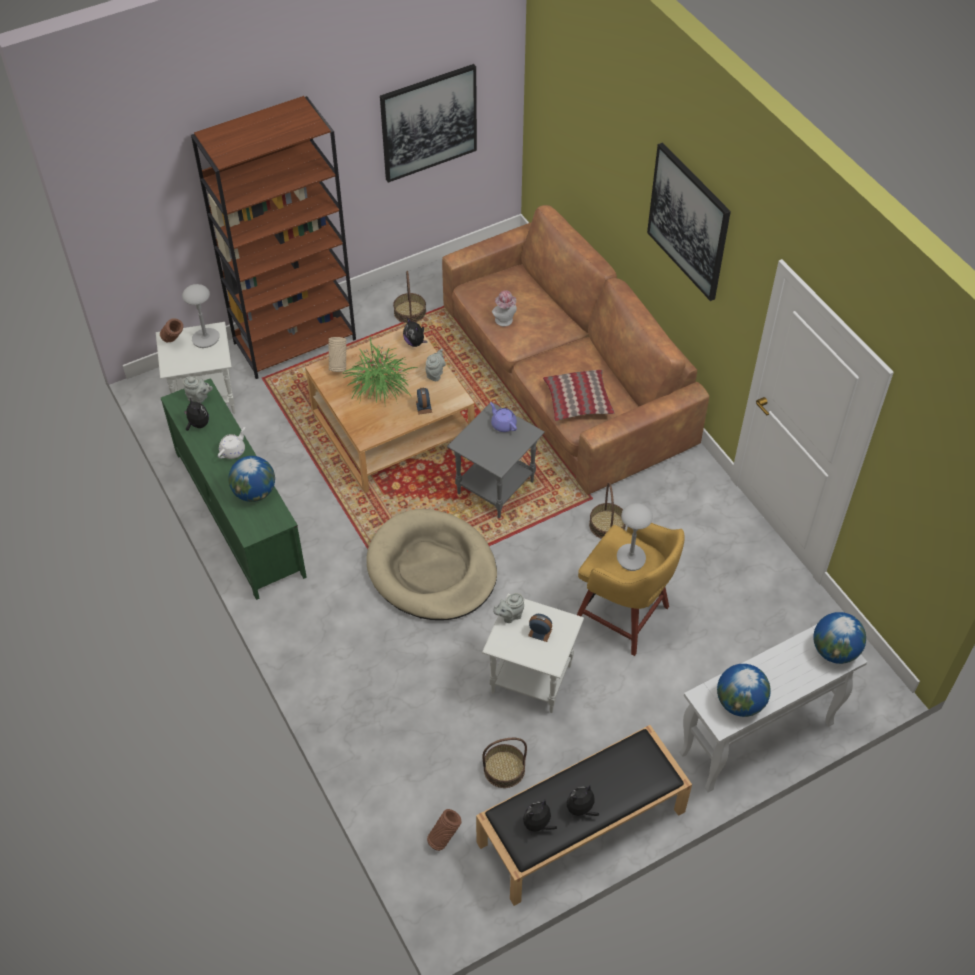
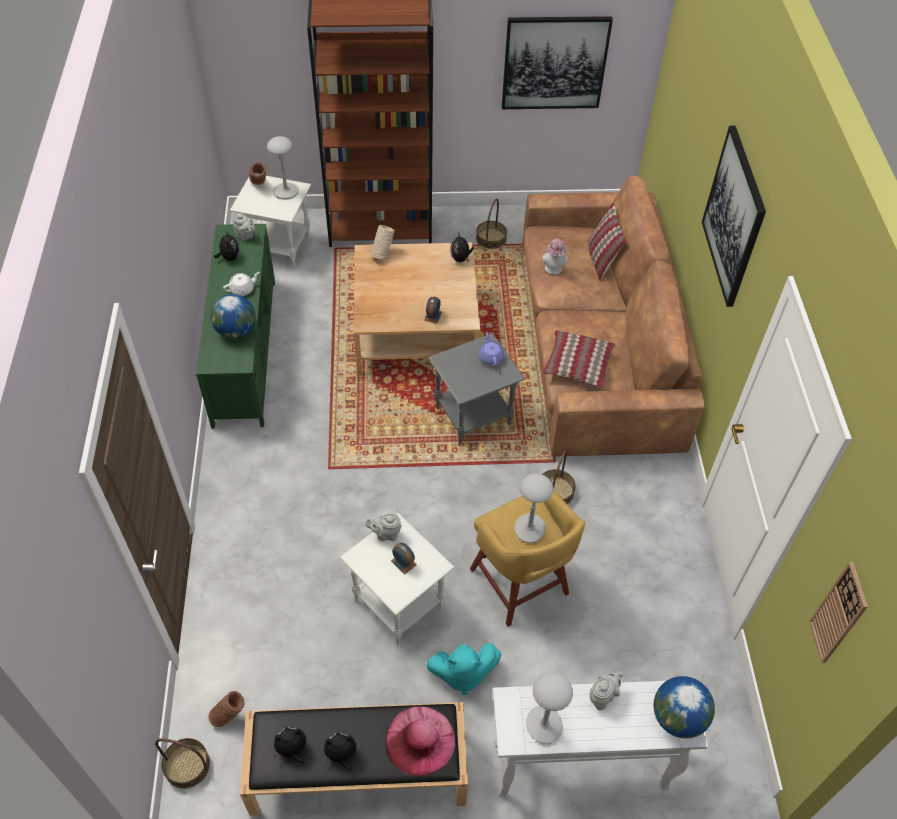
camera: 25 degrees right, 0 degrees up
potted plant [343,337,417,404] -> none
beige dog bed [366,509,497,620] -> none
grey teapot [425,349,446,381] -> grey teapot moved to [590,671,624,710]
basket [482,738,527,788] -> basket moved to [155,738,210,789]
globe [717,664,771,717] -> grey table lamp [526,672,573,744]
none -> pink hat [386,707,455,776]
none -> turquoise plush toy [427,643,501,695]
none -> pillow [588,202,626,280]
none -> wall clock [810,562,868,663]

